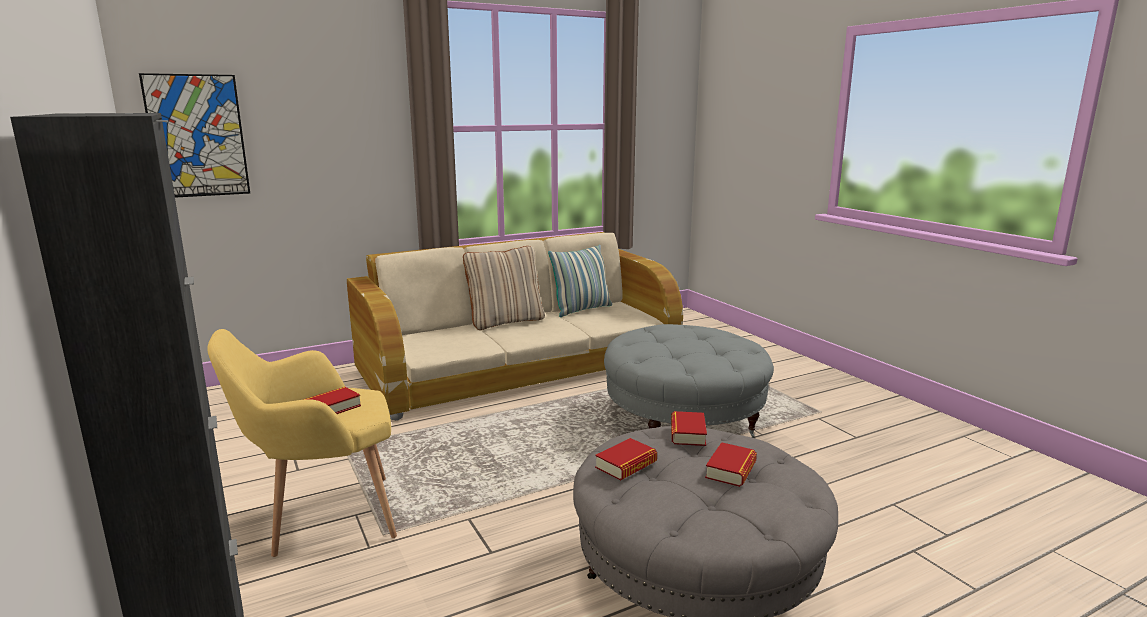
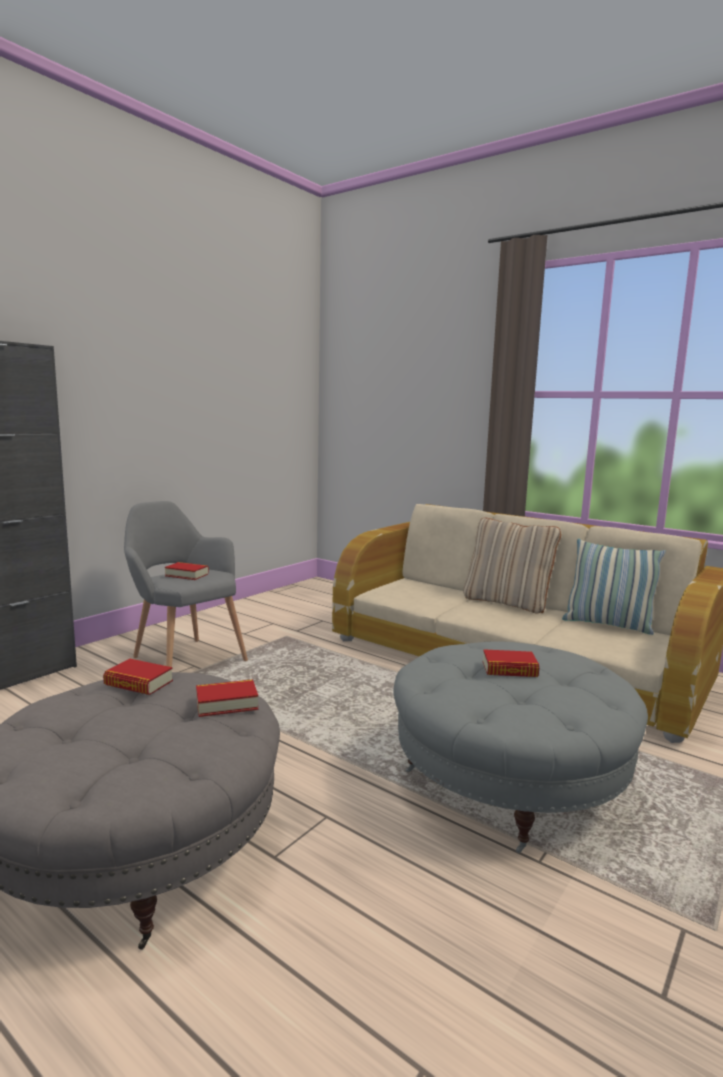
camera: 65 degrees right, 5 degrees down
picture [139,73,250,198] -> none
yellow armchair [207,329,397,557] -> grey armchair [124,501,248,667]
book [705,442,757,487] -> book moved to [483,649,539,677]

